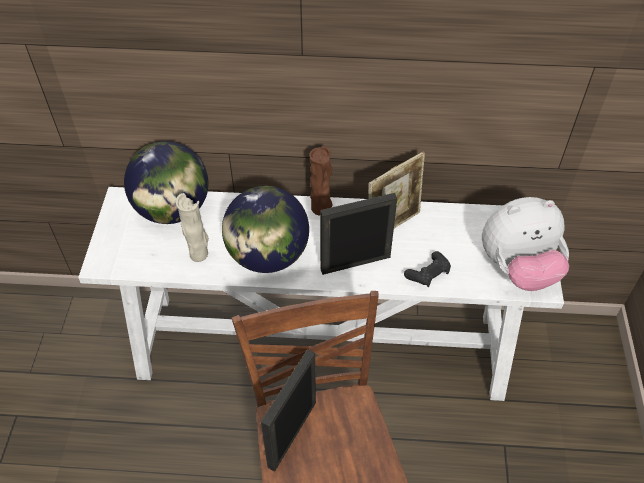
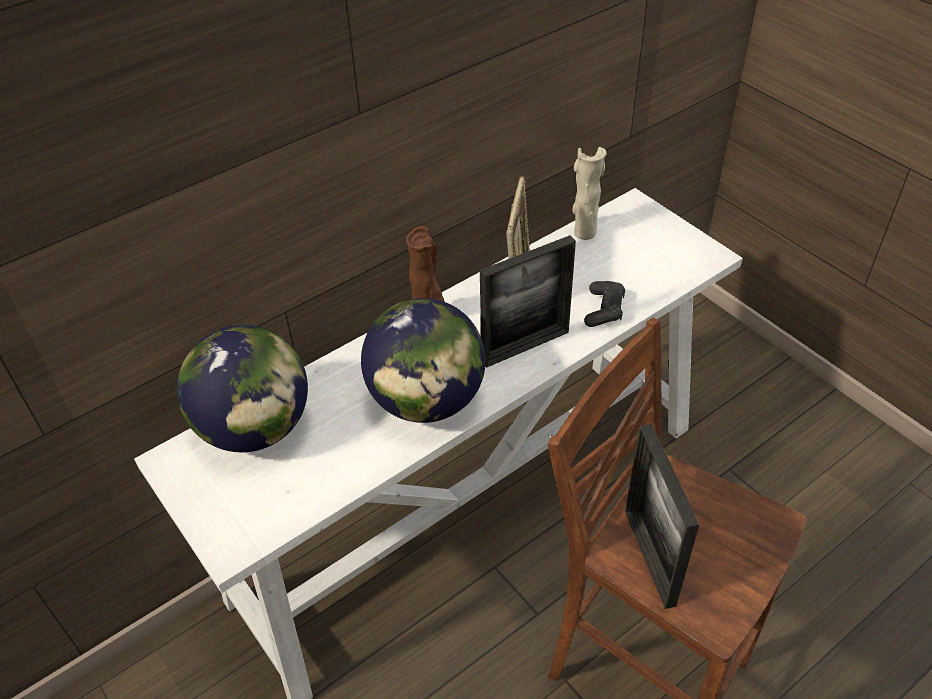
camera: 40 degrees left, 5 degrees down
beige vase [176,193,209,262] -> beige vase moved to [573,147,607,240]
picture frame [320,193,397,275] -> picture frame turned 150 degrees counterclockwise [480,235,576,368]
plush toy [482,197,569,291] -> none

